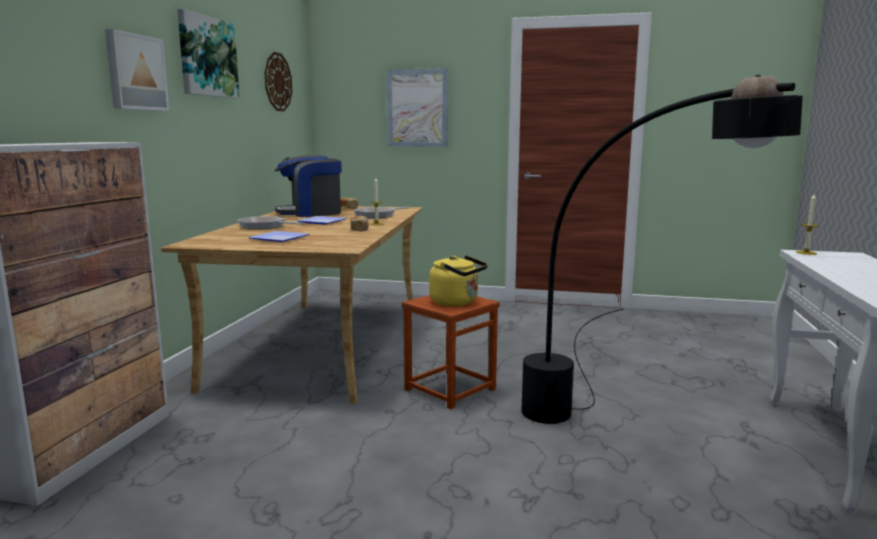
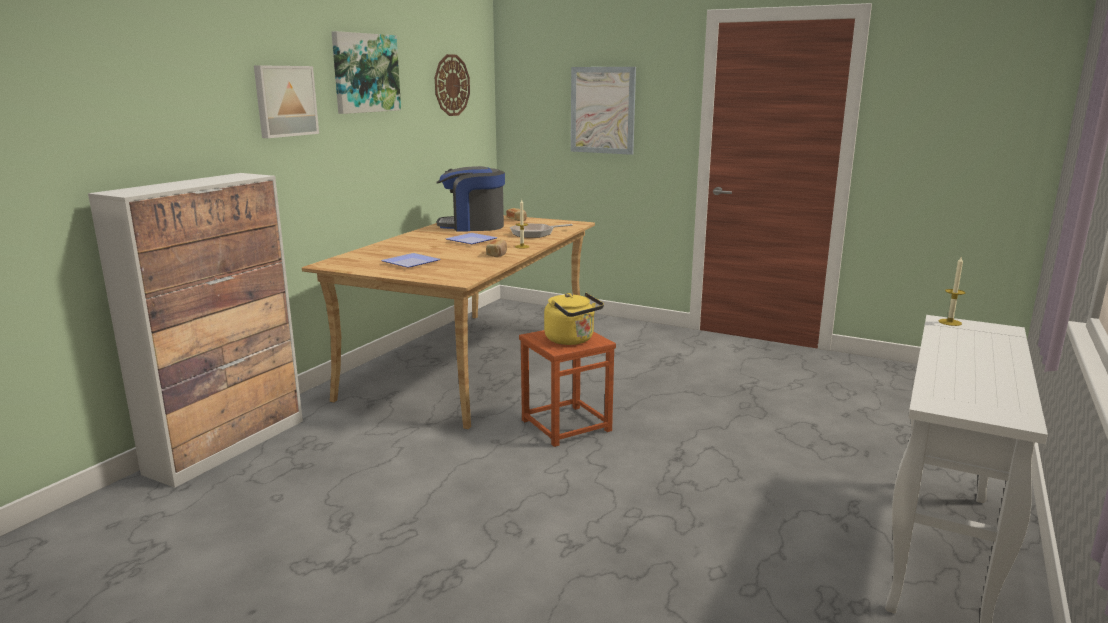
camera: 15 degrees right, 5 degrees up
frying pan [237,216,304,230] -> none
black floor lamp [521,75,803,424] -> none

